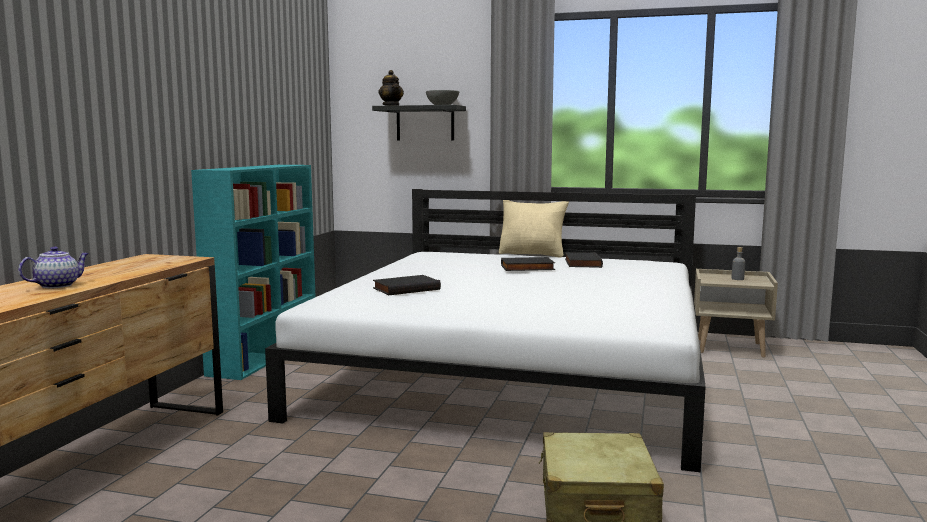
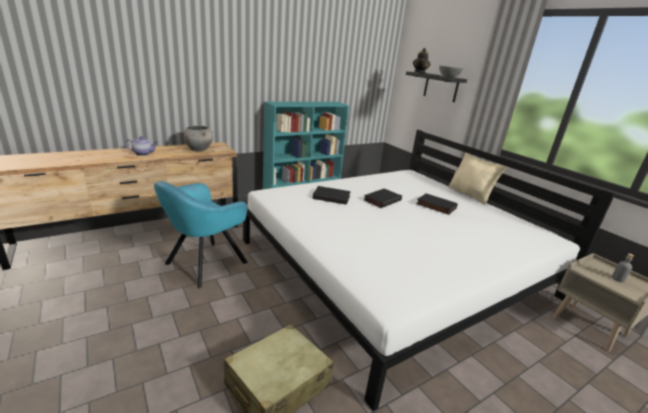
camera: 40 degrees right, 15 degrees up
black book [565,252,603,268] -> black book moved to [364,189,402,208]
none -> turquoise armchair [154,181,248,288]
none -> grey bowl [184,126,213,151]

